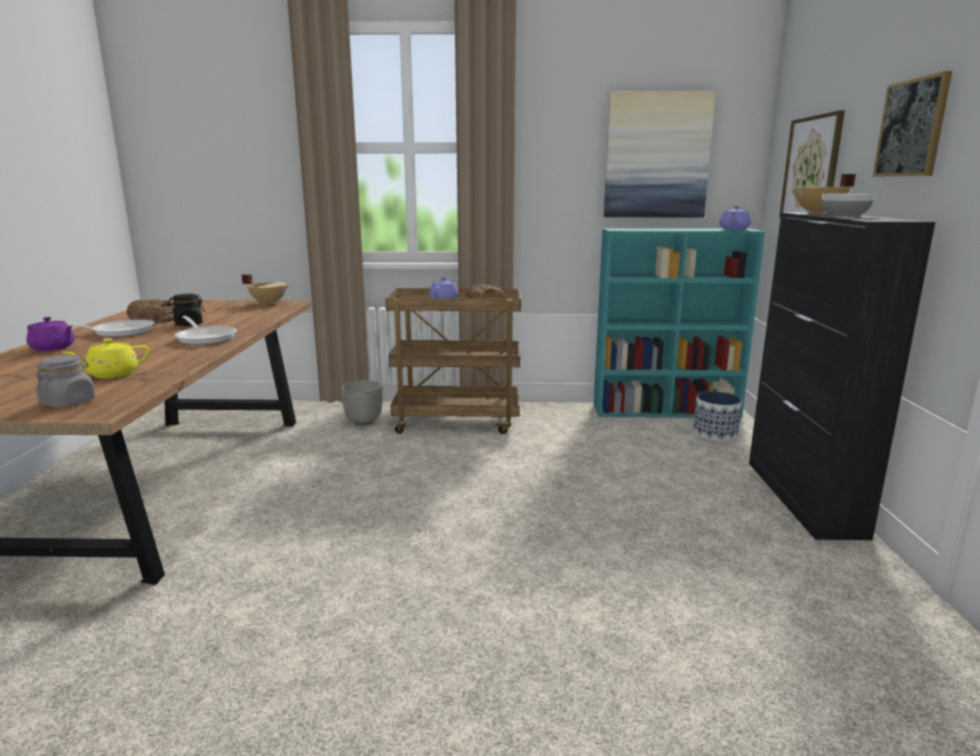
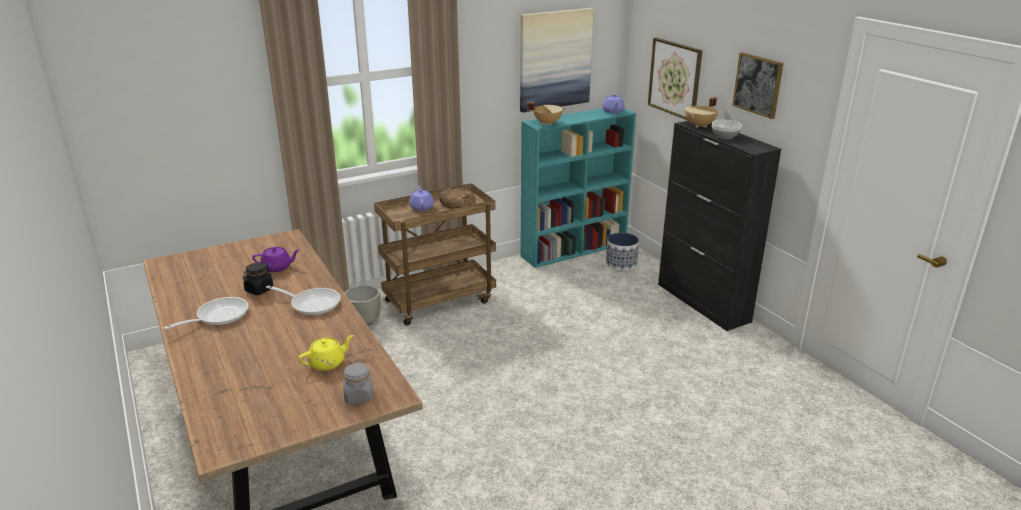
camera: 30 degrees left, 10 degrees up
purple teapot [26,317,75,351] -> purple teapot moved to [252,246,300,272]
yellow teapot [62,338,150,378] -> yellow teapot turned 150 degrees counterclockwise [298,335,353,371]
bread [127,299,175,323] -> none
beige cooking pot [242,274,288,305] -> beige cooking pot moved to [527,102,566,126]

